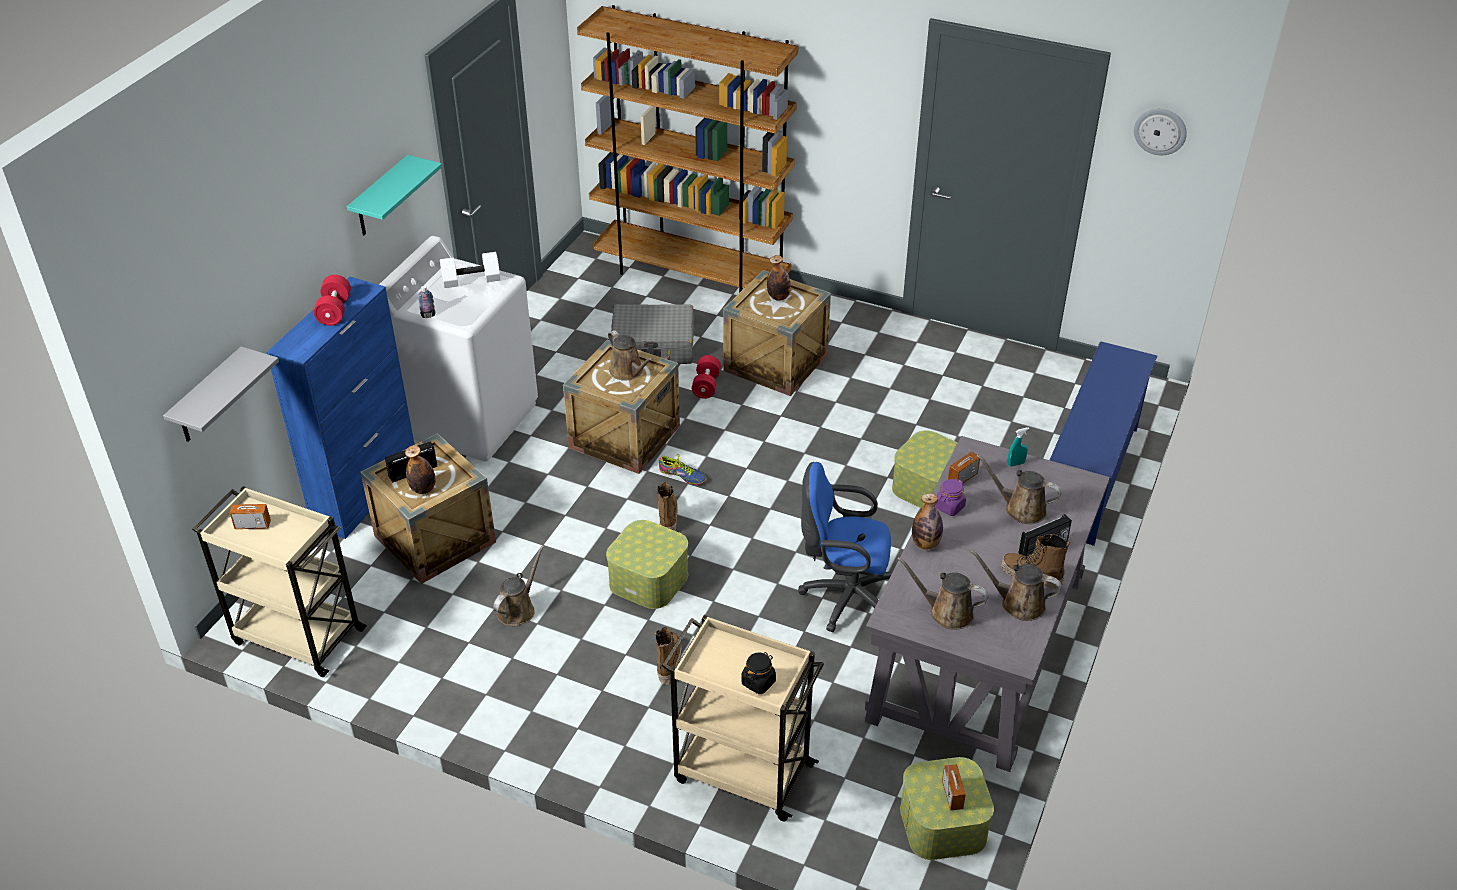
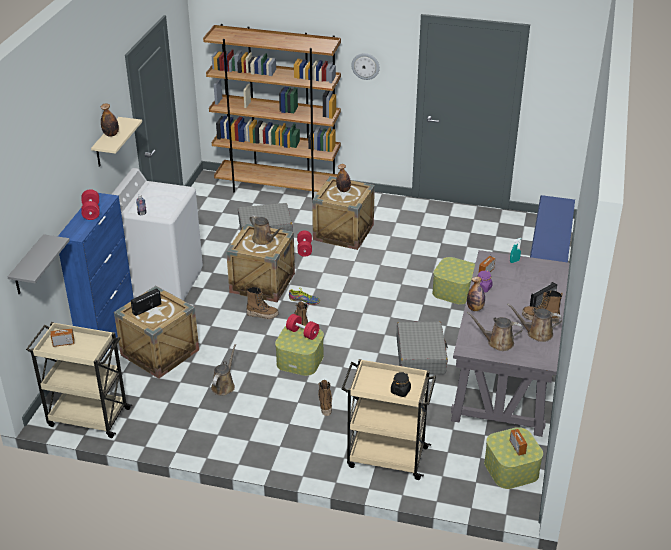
camera: 10 degrees left, 5 degrees down
turquoise shelf [347,155,442,235] -> beige shelf [91,117,142,167]
bottle [405,445,436,494] -> bottle moved to [101,103,119,137]
white dumbbell [440,252,500,288] -> none
blue office chair [798,462,892,632] -> grey suitcase [397,321,448,375]
brown watering can [977,455,1062,524] -> none
wall clock [1134,109,1187,155] -> wall clock moved to [351,53,380,80]
none -> boot [246,287,279,319]
none -> red dumbbell [286,314,319,340]

